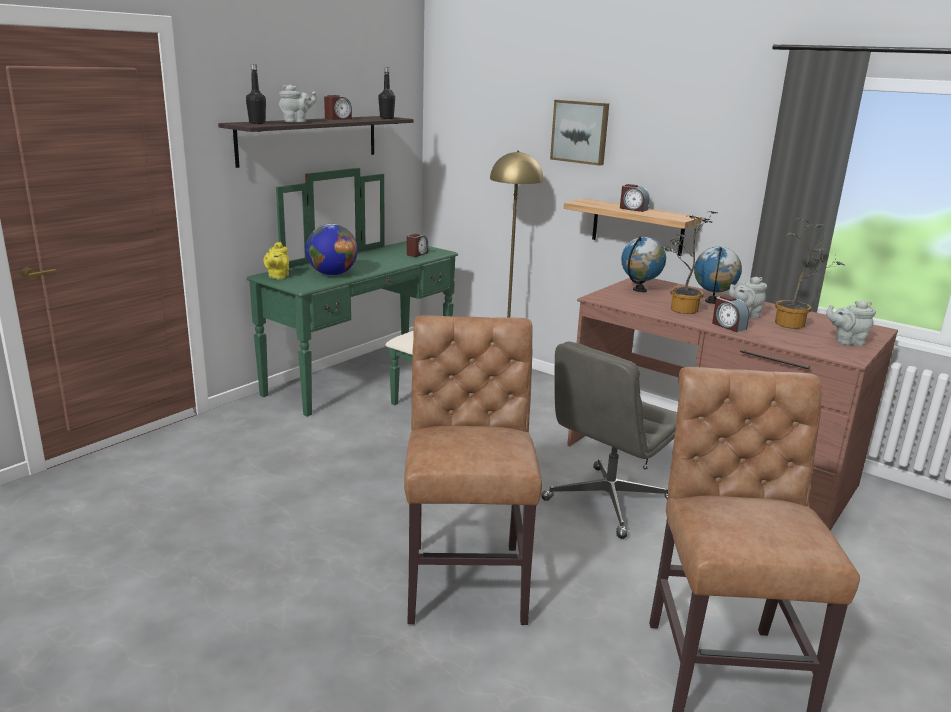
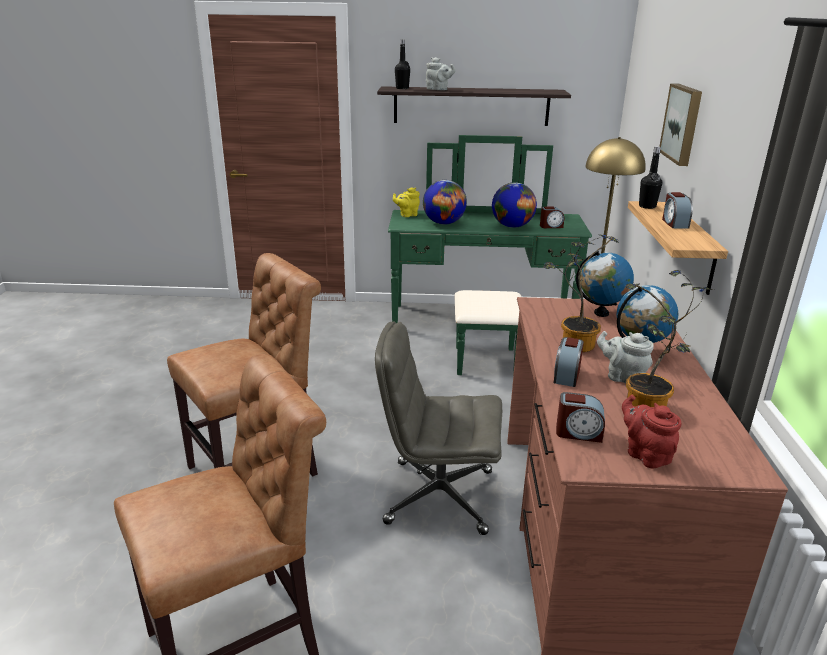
camera: 55 degrees right, 5 degrees up
alarm clock [324,95,352,120] -> alarm clock moved to [556,392,605,443]
black bottle [378,67,395,119] -> black bottle moved to [639,146,662,209]
grey teapot [826,300,876,346] -> red teapot [622,395,681,468]
none -> globe [492,182,537,228]

